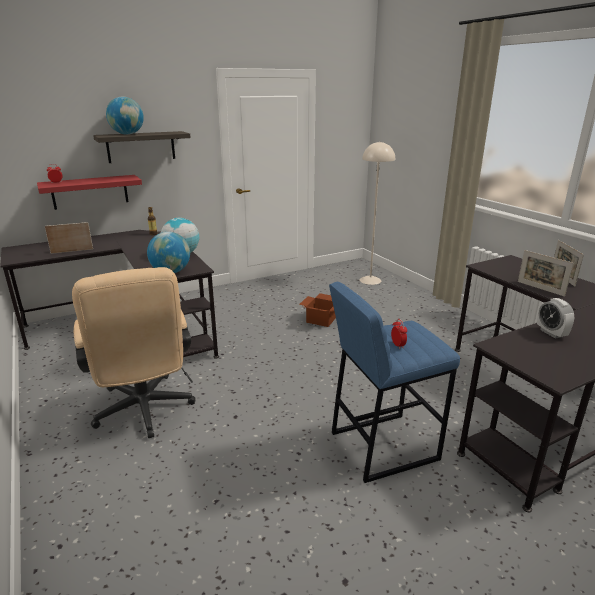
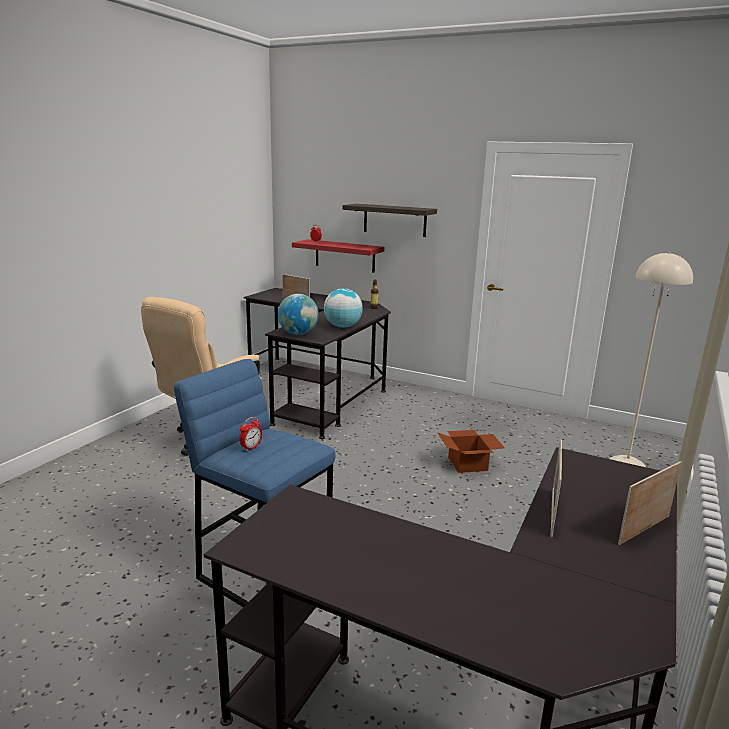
camera: 55 degrees right, 5 degrees down
globe [106,96,144,135] -> none
alarm clock [537,298,574,339] -> none

